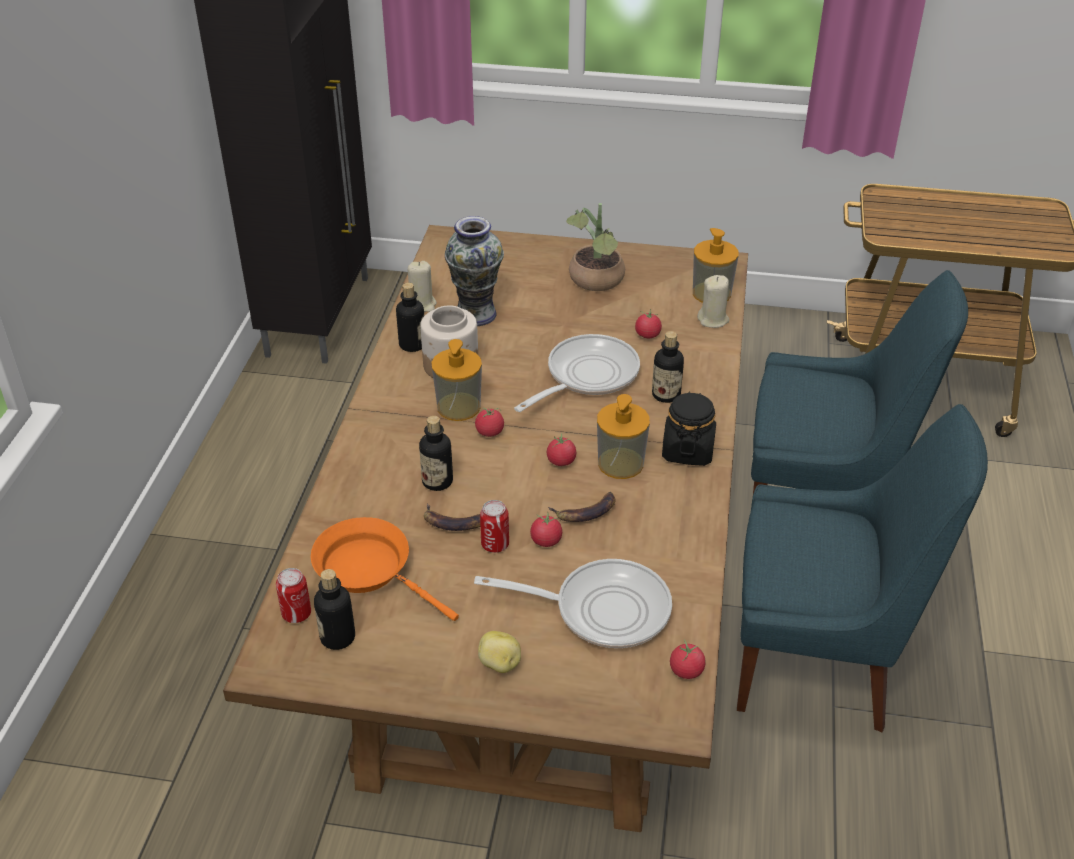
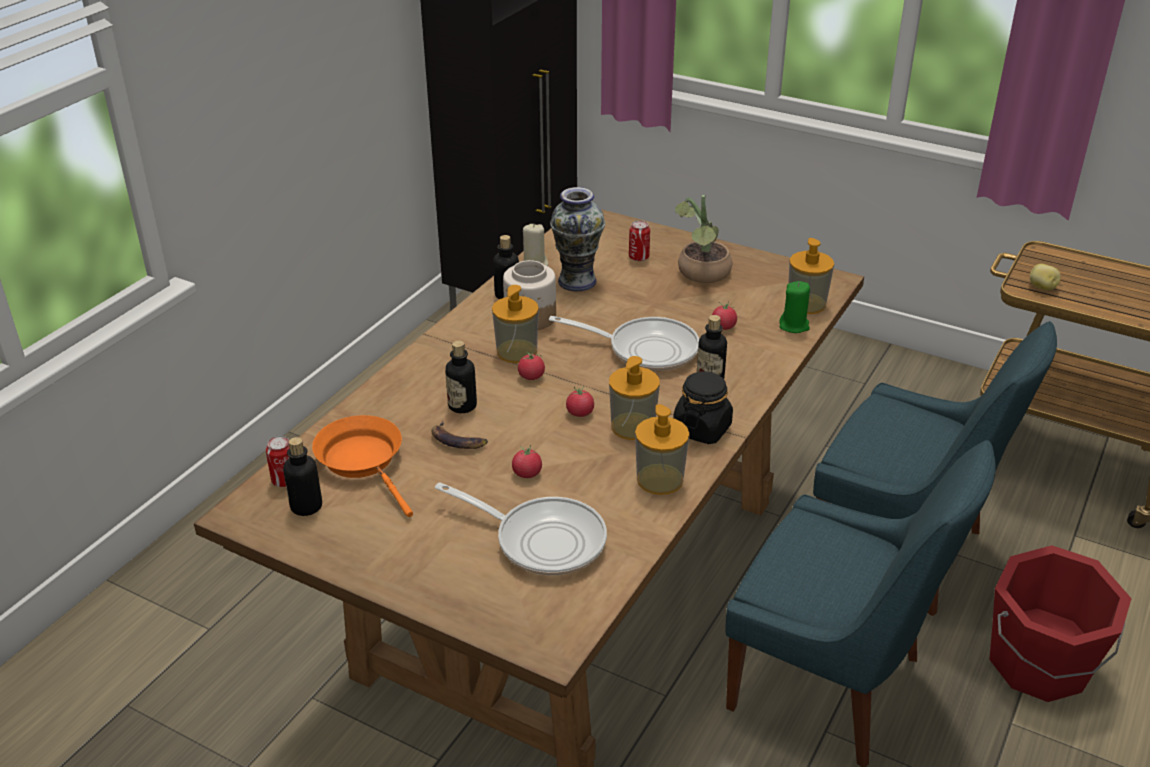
camera: 20 degrees right, 5 degrees down
potato [478,631,521,673] -> potato moved to [1030,264,1061,291]
can [480,500,509,553] -> can moved to [629,220,650,261]
frying pan [514,334,640,412] -> frying pan turned 45 degrees clockwise [549,316,699,371]
banana [548,492,616,522] -> none
tomato [670,639,706,679] -> none
beige candle [697,275,729,328] -> green candle [779,281,810,333]
none -> soap dispenser [635,404,689,495]
none -> red bucket [989,545,1132,702]

